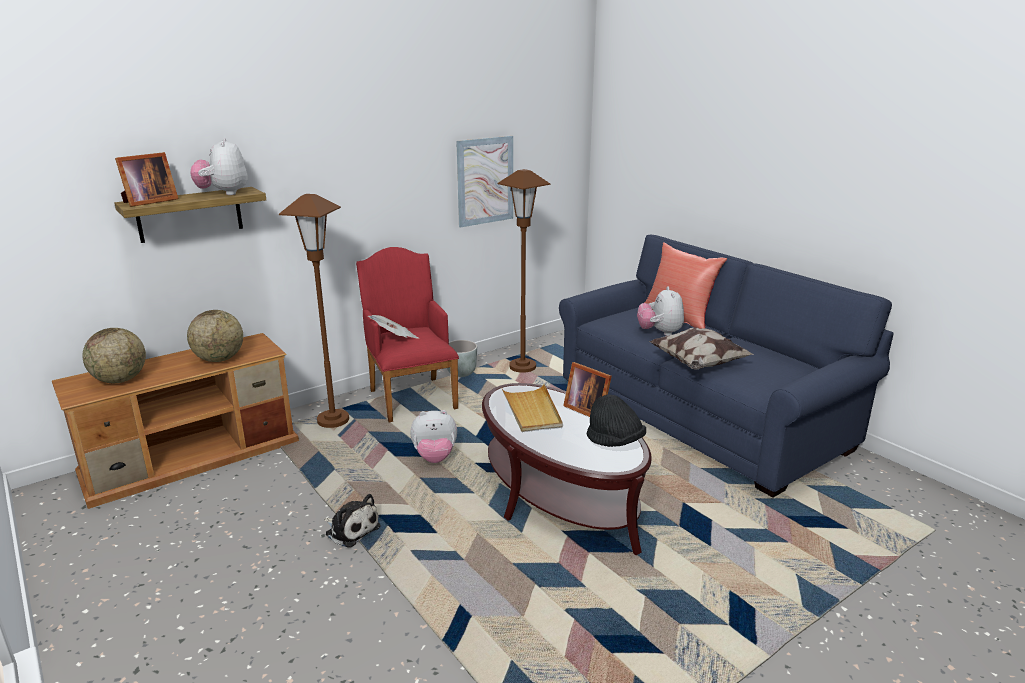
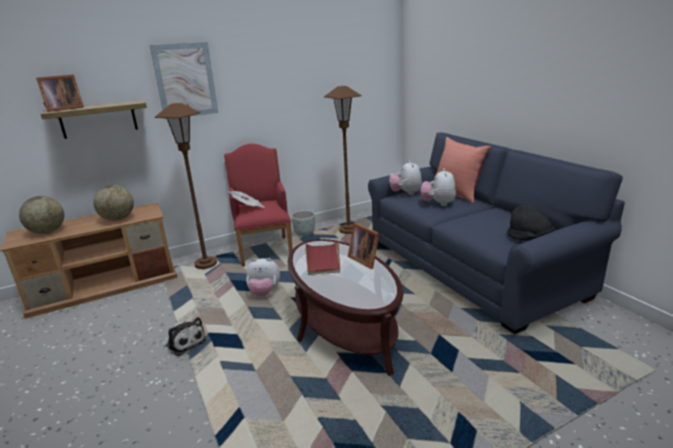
camera: 10 degrees right, 0 degrees up
plush toy [190,138,247,195] -> plush toy moved to [389,160,422,195]
picture [456,136,513,227] -> picture moved to [150,42,218,119]
beige tray [502,384,563,432] -> red tray [305,241,340,275]
black hat [587,395,646,447] -> black hat moved to [507,204,555,241]
pillow [649,328,754,370] -> none

